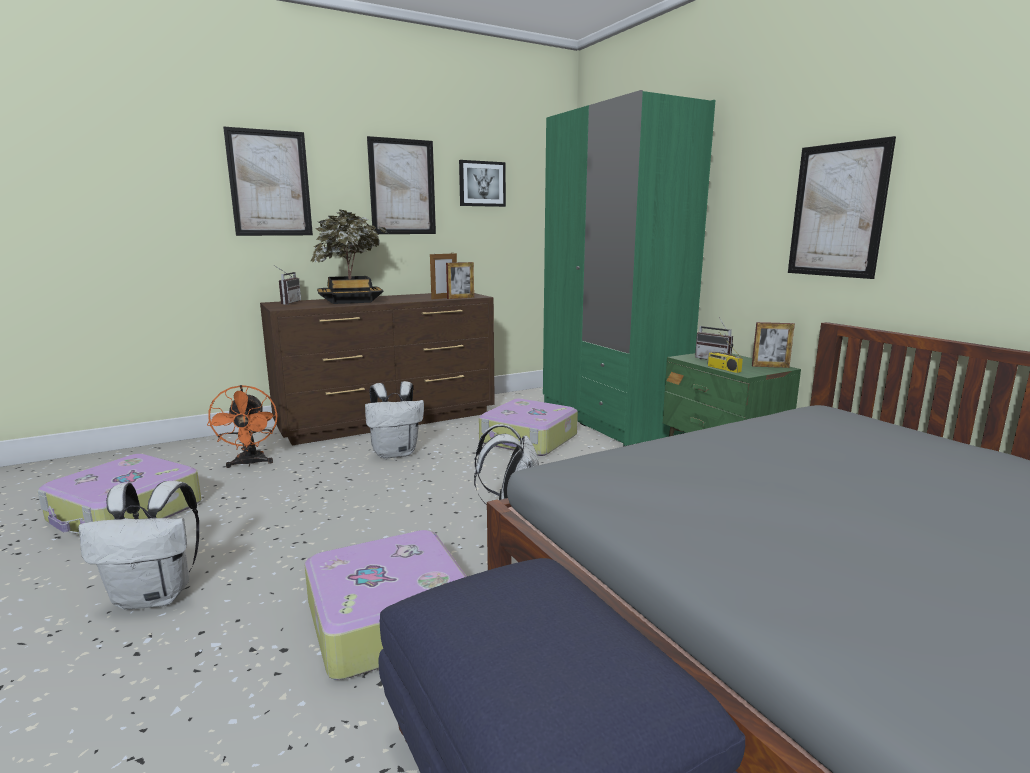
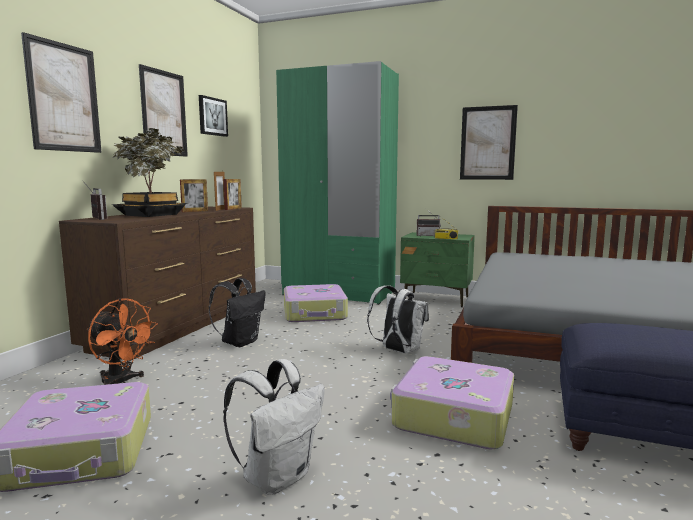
camera: 40 degrees left, 5 degrees down
white backpack [365,381,424,459] -> black backpack [209,278,266,347]
picture frame [752,322,795,368] -> picture frame moved to [180,179,208,212]

